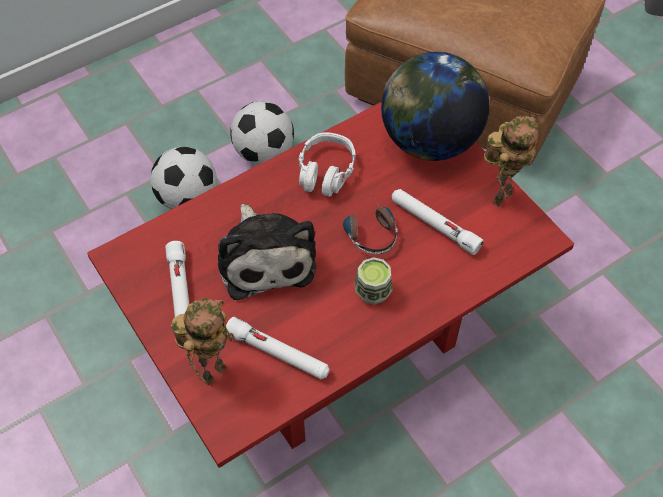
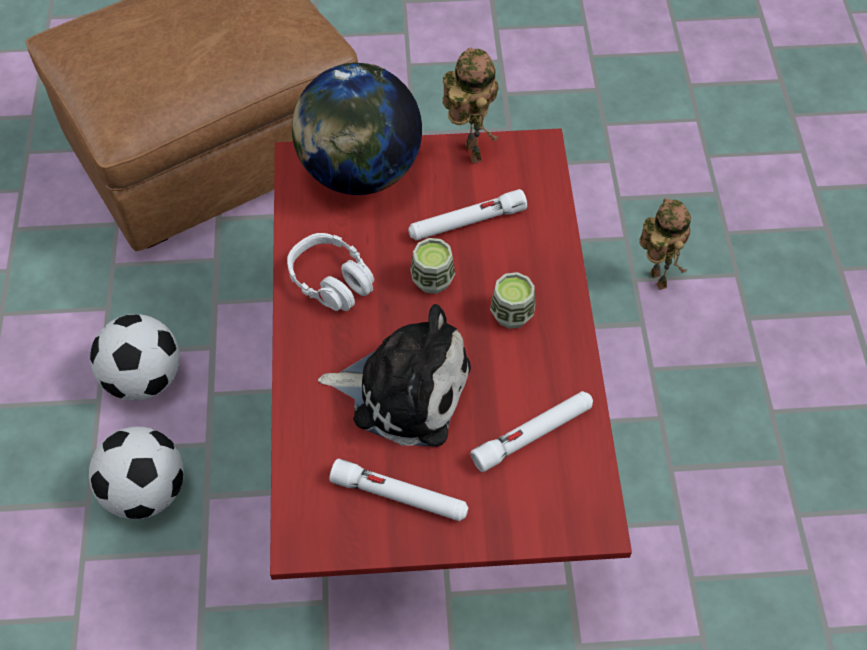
camera: 60 degrees left, 0 degrees up
toy robot [171,298,235,386] -> toy robot moved to [639,198,691,290]
headphones [343,192,398,254] -> cup [410,238,455,294]

